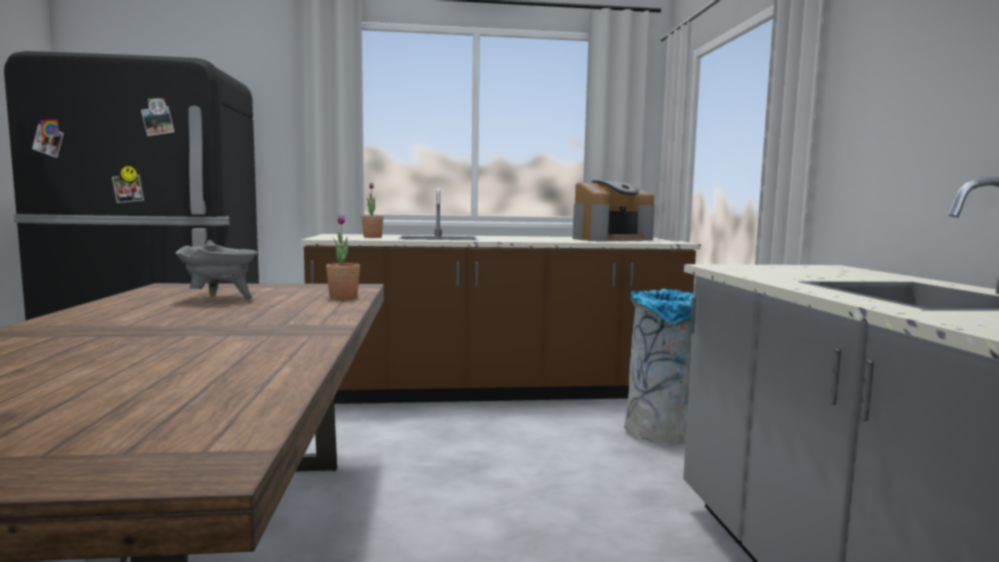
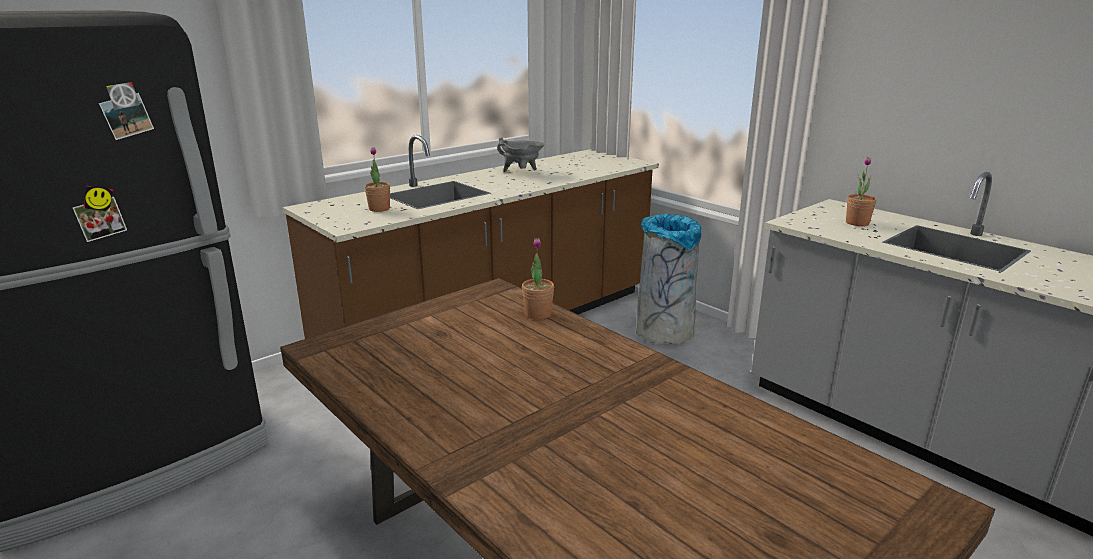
camera: 35 degrees left, 15 degrees up
grey cooking pot [175,240,257,299] -> grey cooking pot moved to [497,137,544,172]
coffee machine [573,181,655,242] -> none
none -> potted plant [846,157,877,226]

